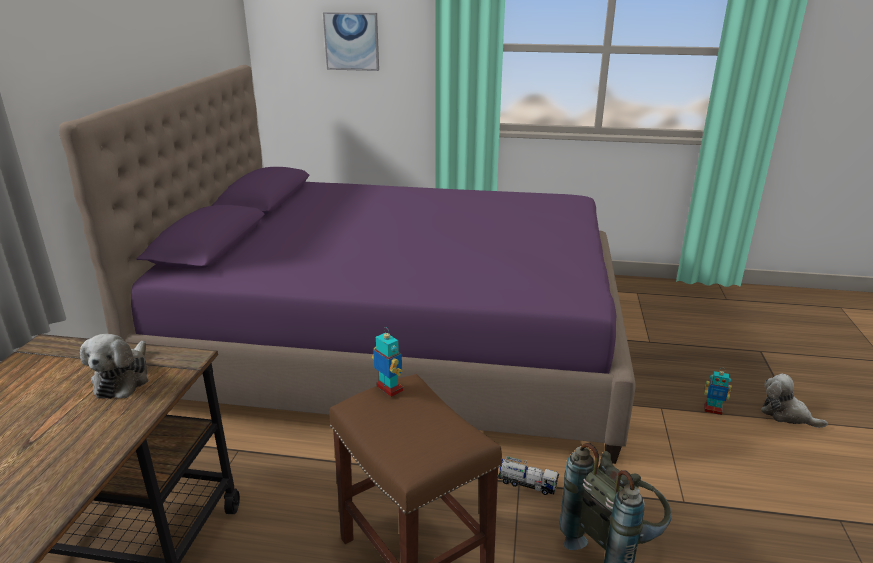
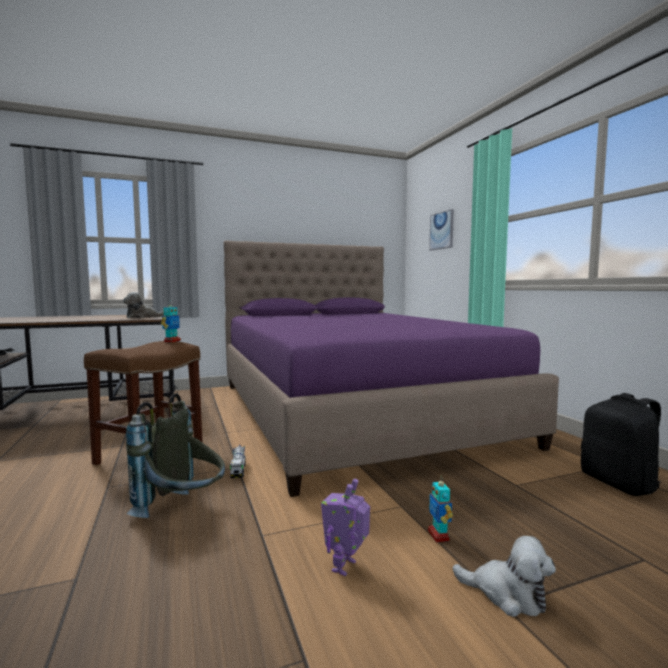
camera: 60 degrees right, 20 degrees down
plush toy [761,374,828,428] -> plush toy turned 105 degrees clockwise [453,536,556,617]
none -> toy robot [321,479,370,576]
none -> black backpack [581,393,661,496]

